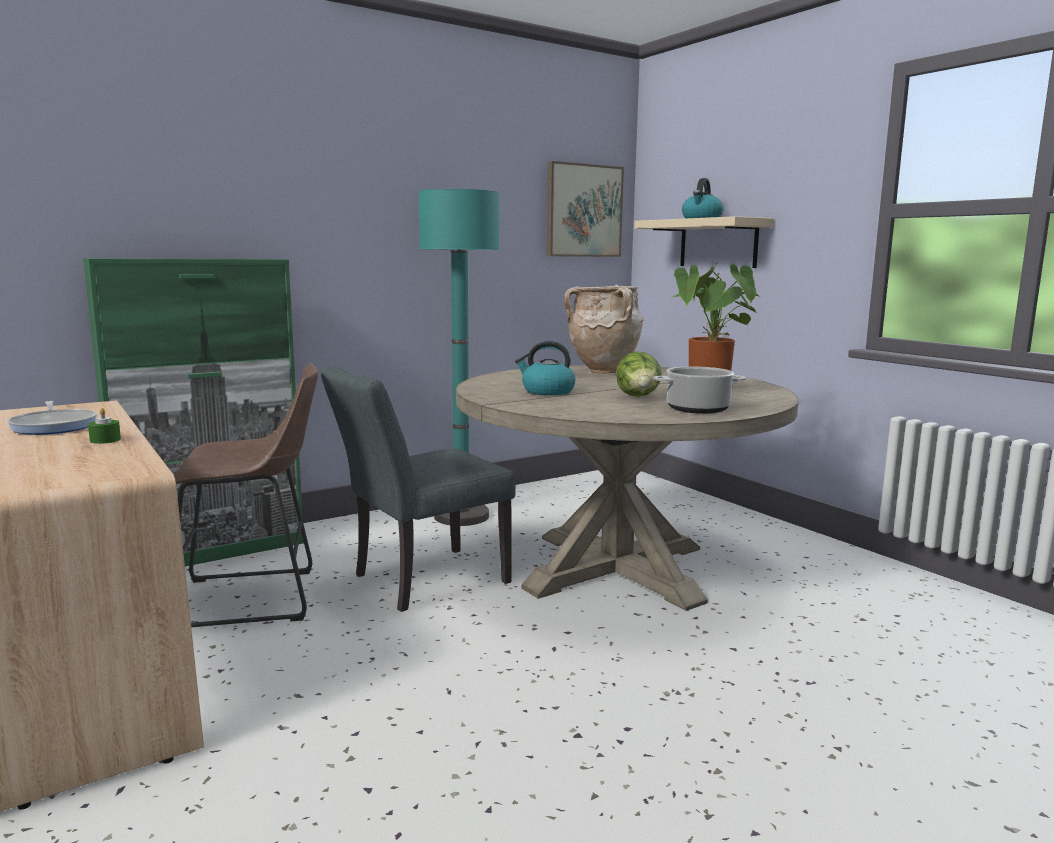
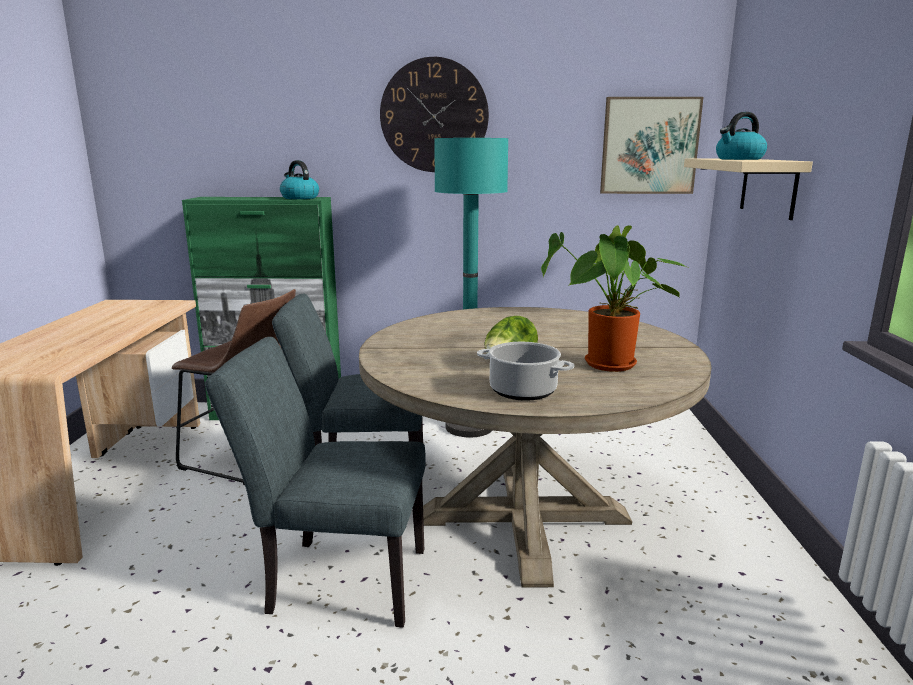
camera: 35 degrees right, 5 degrees up
frying pan [7,401,97,435] -> none
green candle [88,408,121,444] -> none
kettle [515,341,576,396] -> kettle moved to [280,160,319,199]
beige vase [564,285,644,373] -> none
none -> grey chair [205,337,426,628]
none -> wall clock [380,57,489,172]

